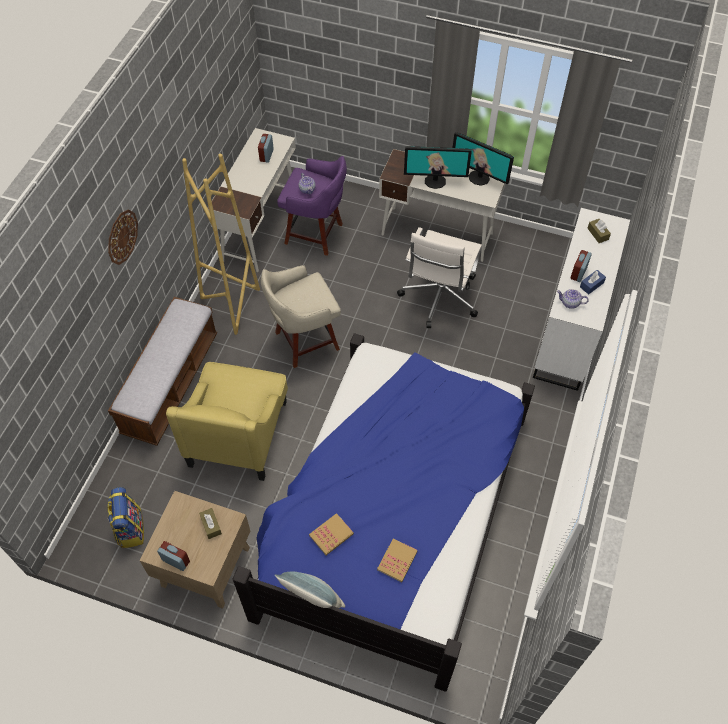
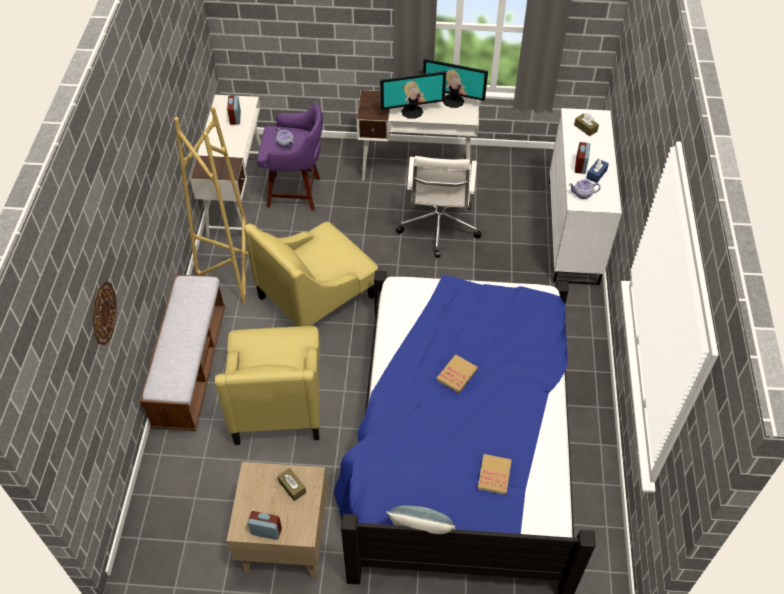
camera: 15 degrees left, 5 degrees down
backpack [107,487,144,548] -> none
wall clock [108,210,138,265] -> wall clock moved to [92,281,117,345]
beige stool [261,265,341,368] -> yellow armchair [244,222,378,327]
book [309,513,354,555] -> book moved to [436,354,478,393]

